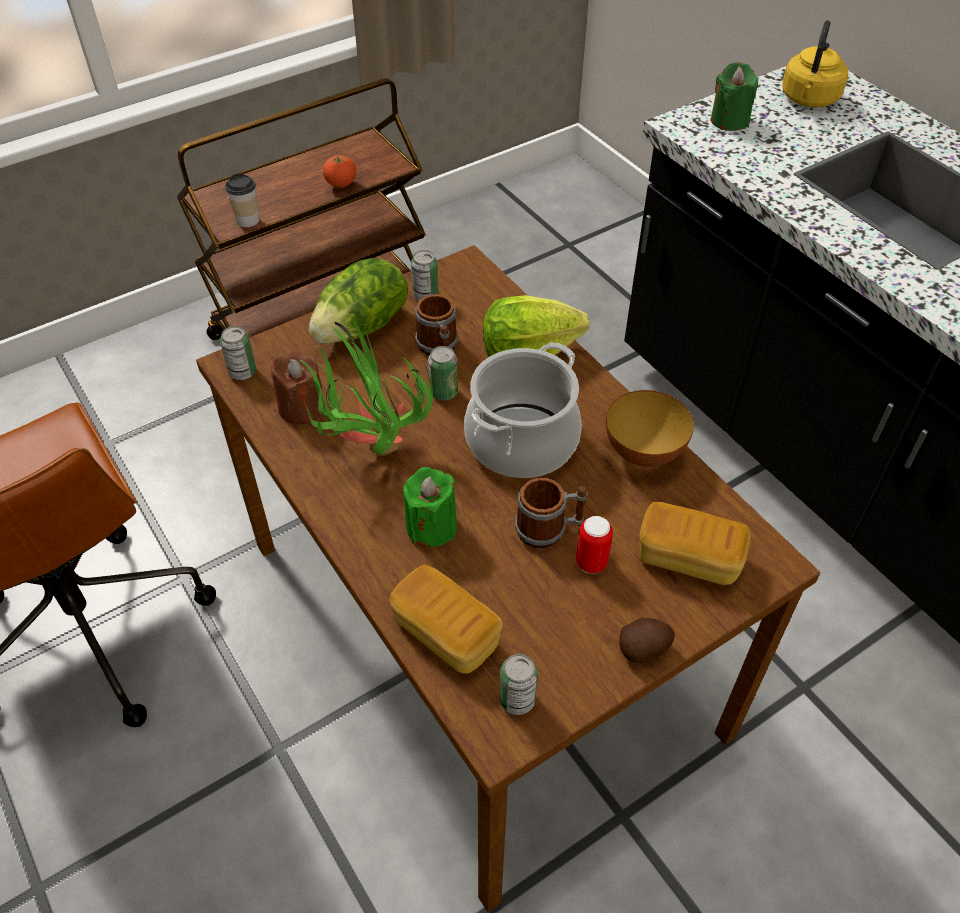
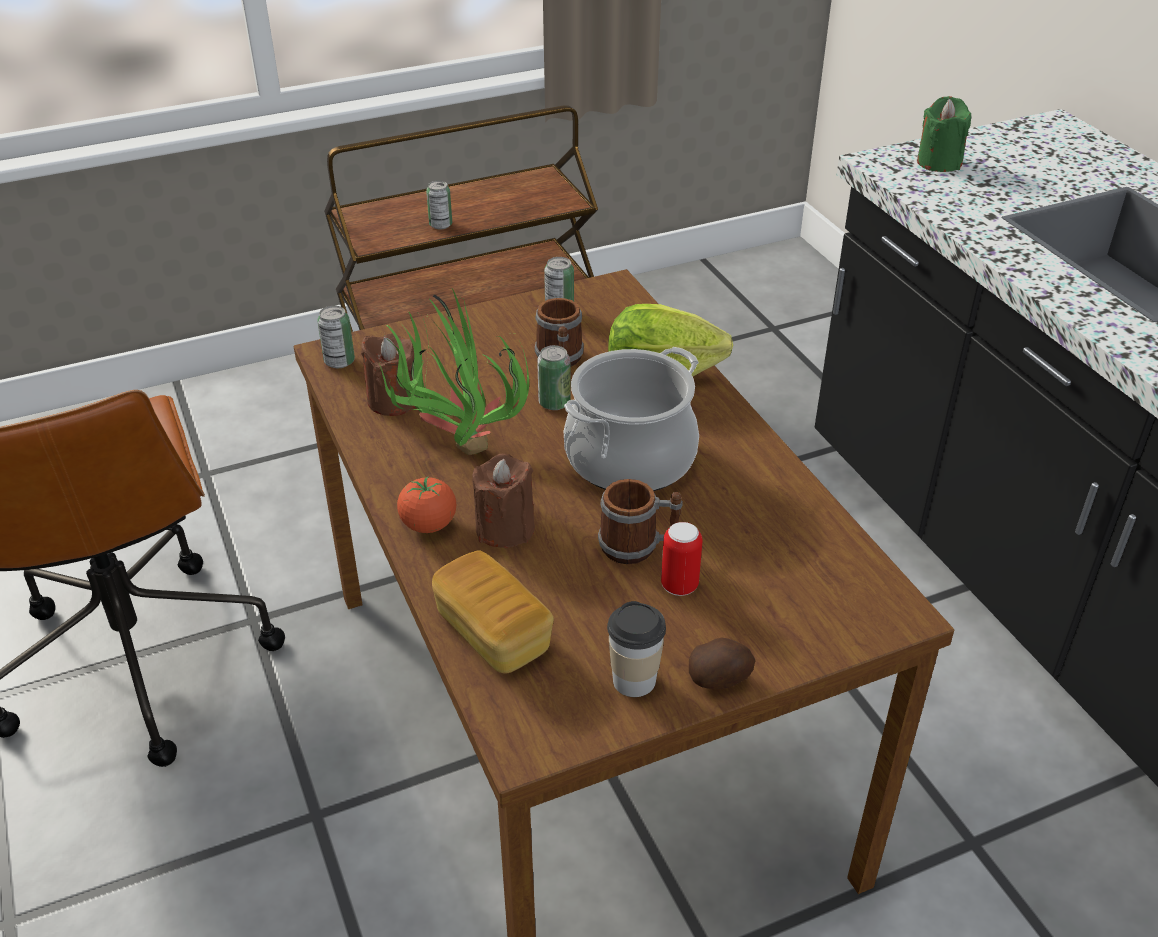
camera: 10 degrees right, 10 degrees down
cup [225,174,259,228] -> cup moved to [607,601,666,697]
lettuce [309,258,408,344] -> none
tomato [323,154,356,187] -> tomato moved to [397,476,456,533]
green candle [403,467,457,547] -> brown candle [472,454,535,548]
can [499,654,538,715] -> can moved to [426,181,452,230]
bowl [606,390,694,467] -> none
bread [640,502,750,585] -> none
yellow kettle [782,20,848,107] -> none

